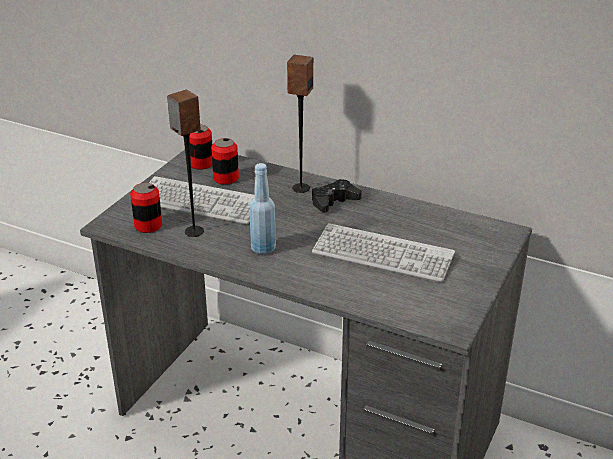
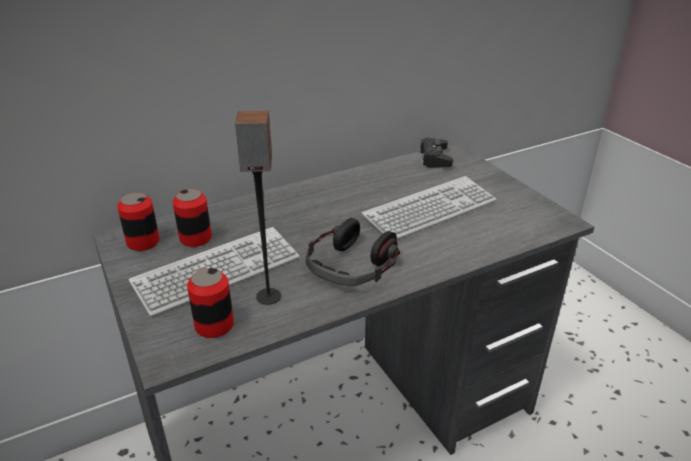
camera: 55 degrees left, 0 degrees up
blue bottle [250,163,276,254] -> headphones [305,218,400,286]
speaker [287,55,313,193] -> none
black game controller [312,179,362,212] -> black game controller moved to [418,137,453,168]

